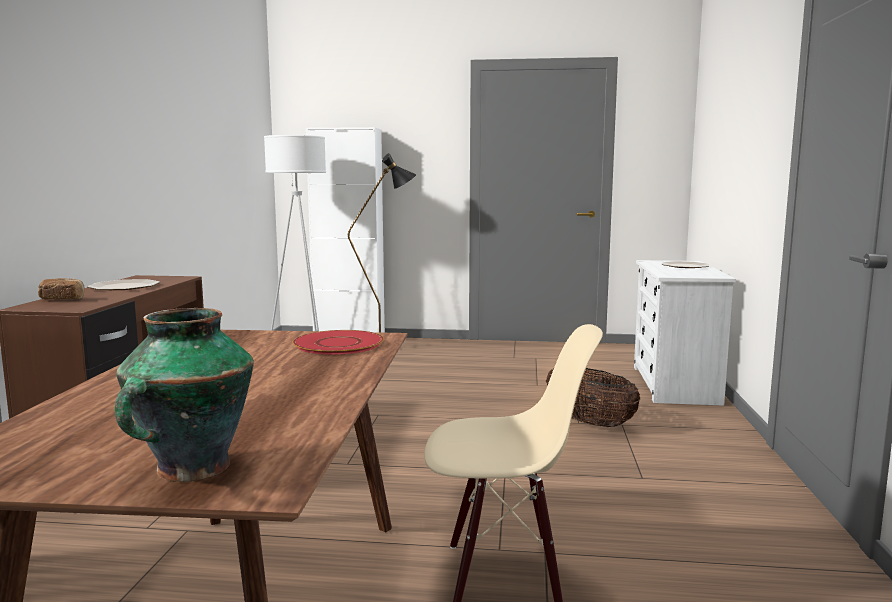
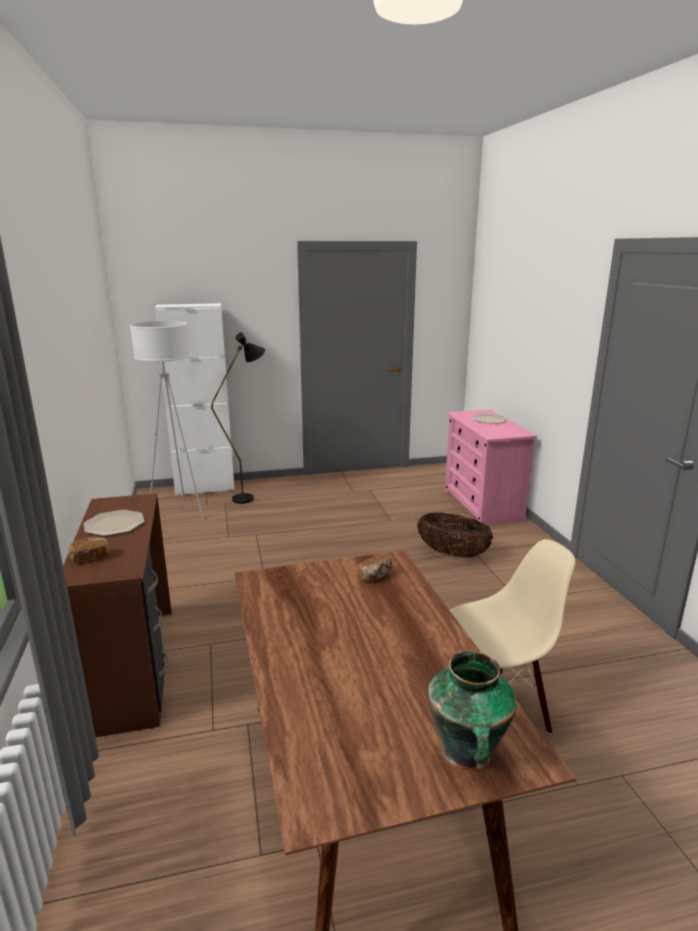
camera: 20 degrees left, 10 degrees up
red plate [293,330,384,355] -> bread [357,554,393,582]
white dresser [634,260,736,406] -> pink dresser [445,410,537,525]

